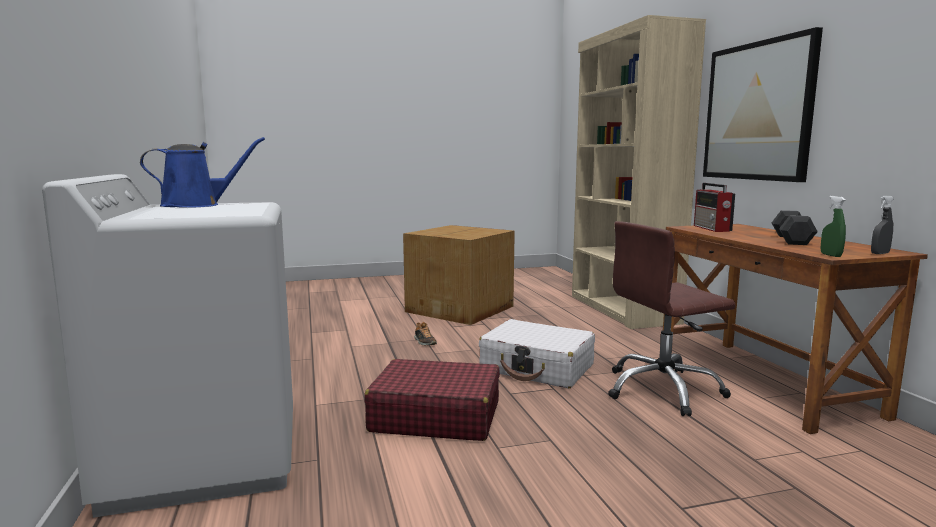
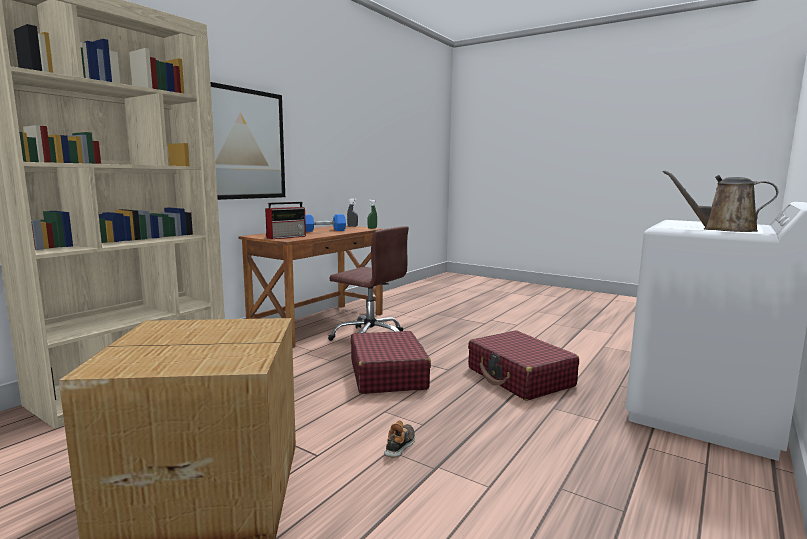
camera: 130 degrees left, 0 degrees up
blue watering can [140,137,265,208] -> brown watering can [663,170,778,232]
white suitcase [479,319,595,389] -> red suitcase [351,331,431,394]
grey dumbbell [772,210,818,245] -> blue dumbbell [305,214,346,232]

